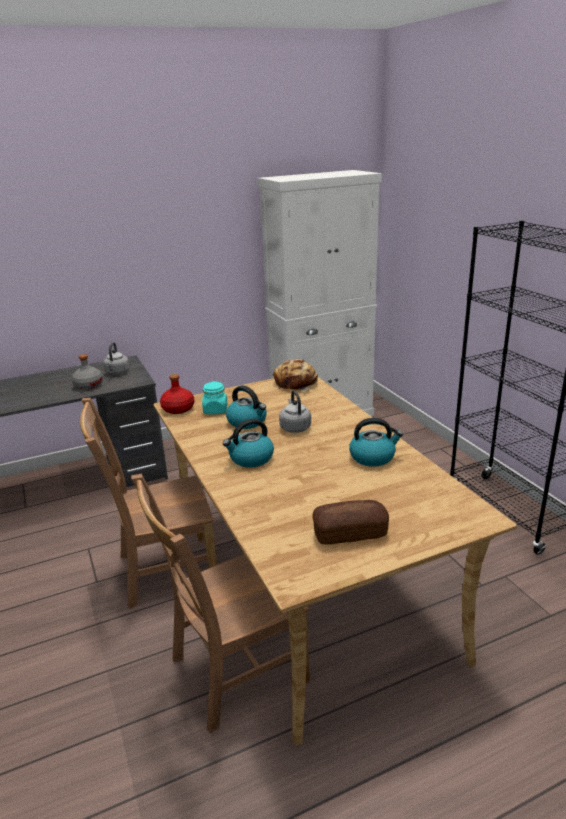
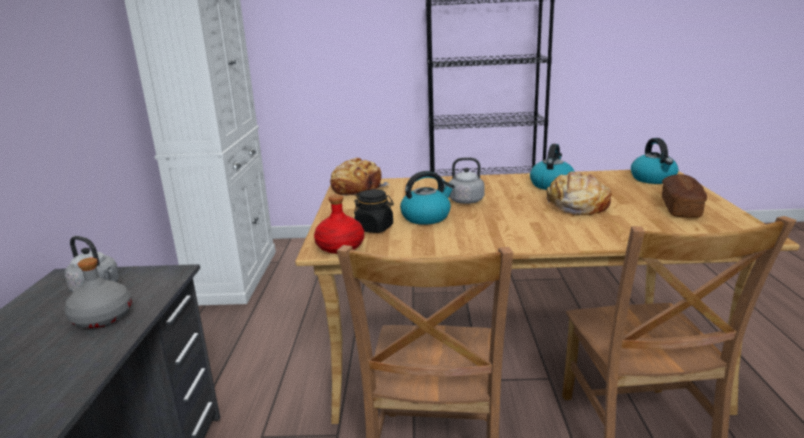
camera: 65 degrees left, 5 degrees down
turquoise jar [202,381,227,414] -> black jar [354,189,394,233]
kettle [223,419,274,468] -> kettle moved to [631,138,679,184]
none -> bread [547,171,612,215]

